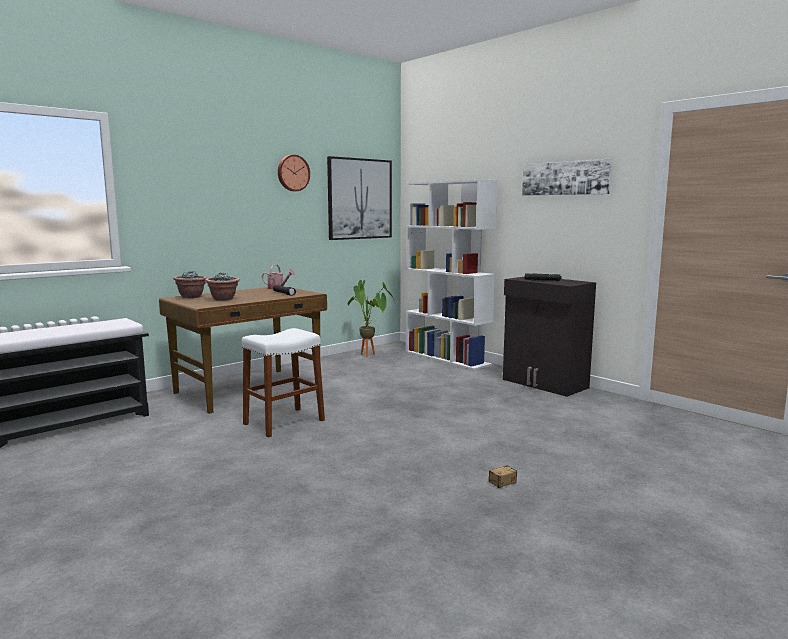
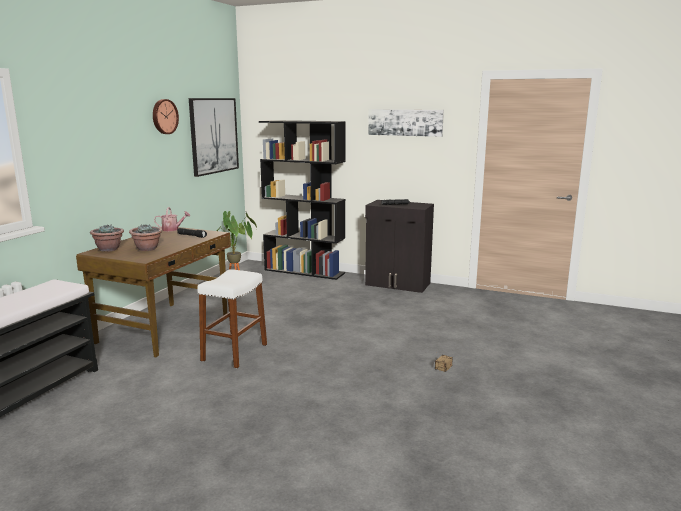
camera: 25 degrees left, 5 degrees up
white bookcase [406,179,498,370] -> black bookcase [259,120,346,280]

